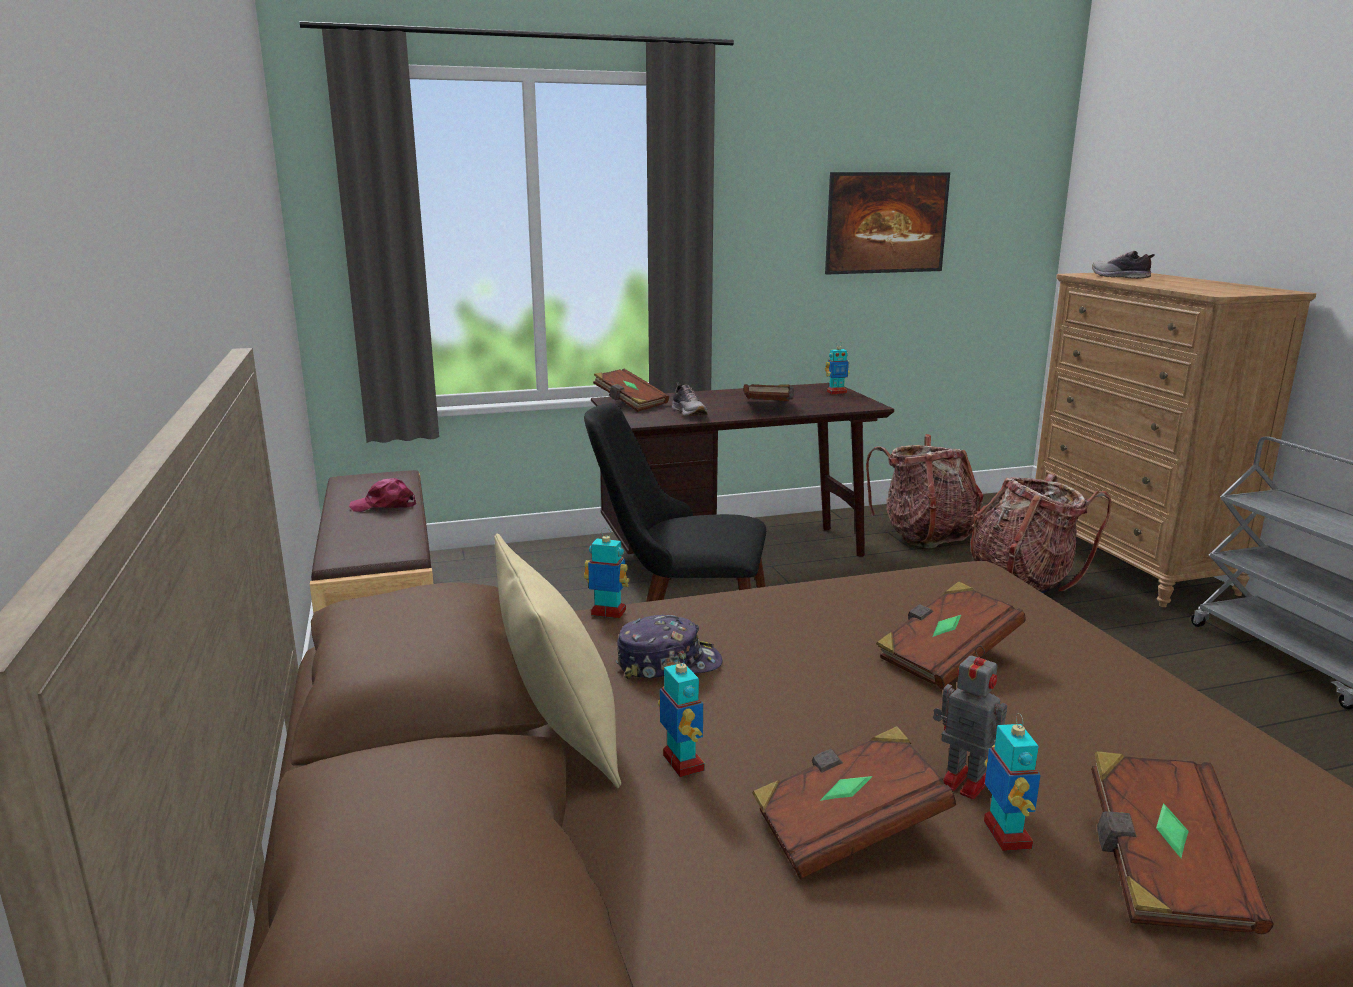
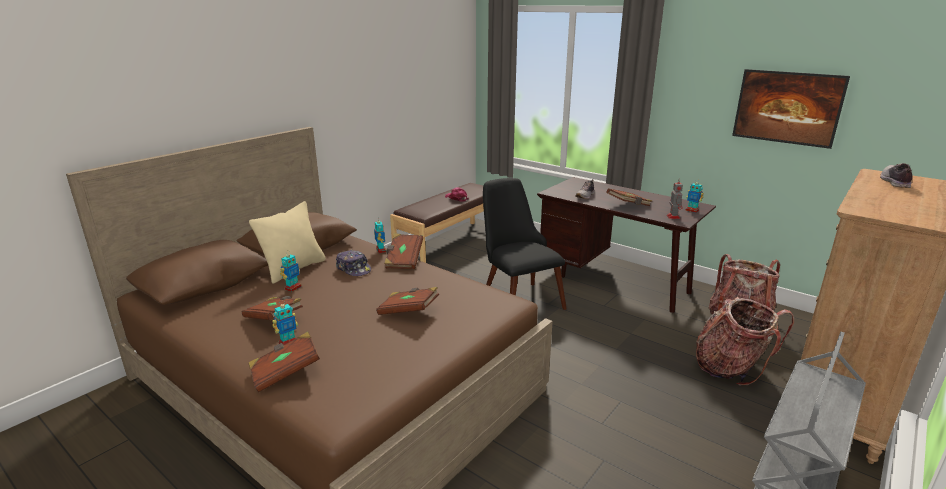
camera: 55 degrees right, 5 degrees up
brown book [593,369,669,412] -> brown book moved to [384,233,423,269]
toy robot [933,645,1007,799] -> toy robot moved to [667,179,683,219]

